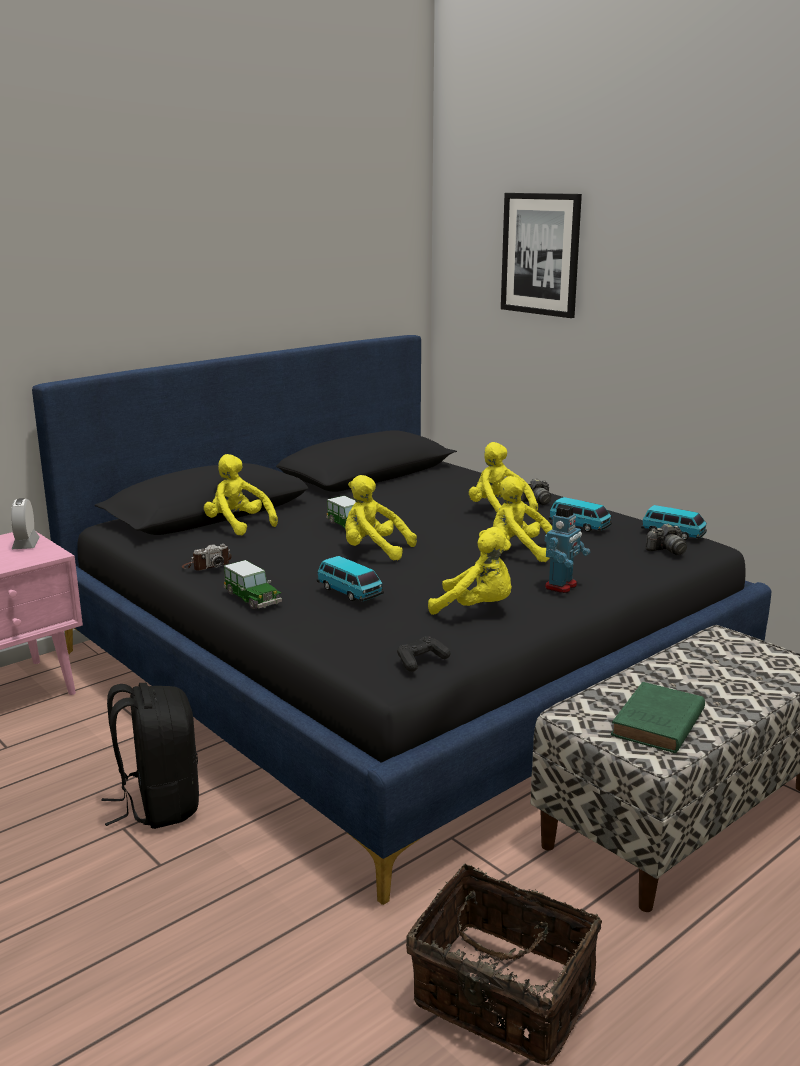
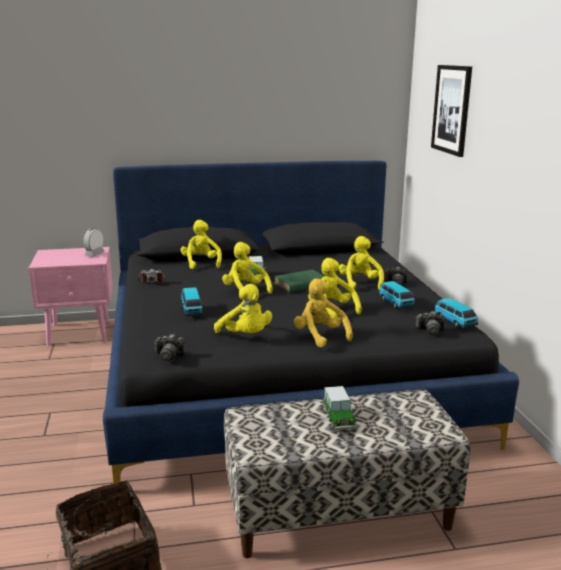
camera: 30 degrees right, 0 degrees up
black backpack [101,683,199,829] -> none
toy car [224,560,282,609] -> toy car moved to [323,386,357,431]
black game controller [397,636,451,672] -> camera [154,334,186,361]
toy robot [545,505,590,593] -> yellow plush toy [294,278,353,348]
green book [611,682,705,753] -> green book moved to [274,270,324,292]

